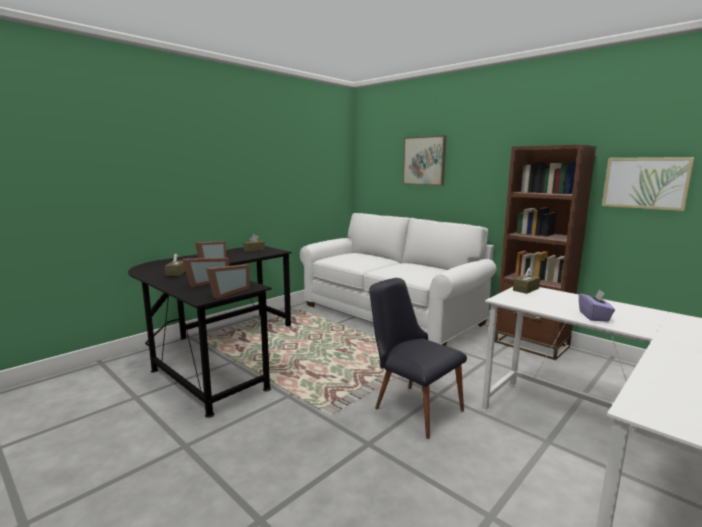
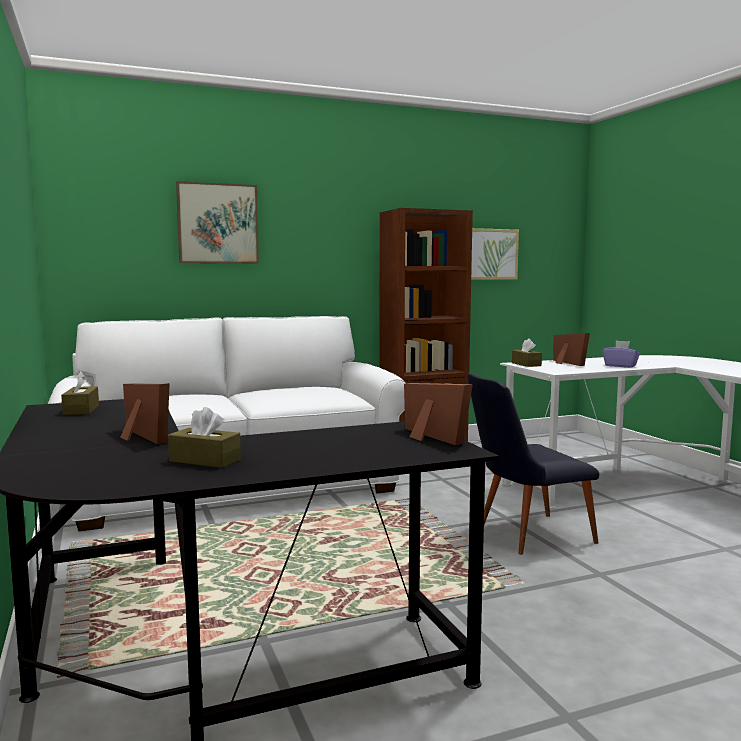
camera: 65 degrees left, 5 degrees down
picture frame [182,258,229,287] -> picture frame moved to [553,333,590,366]

